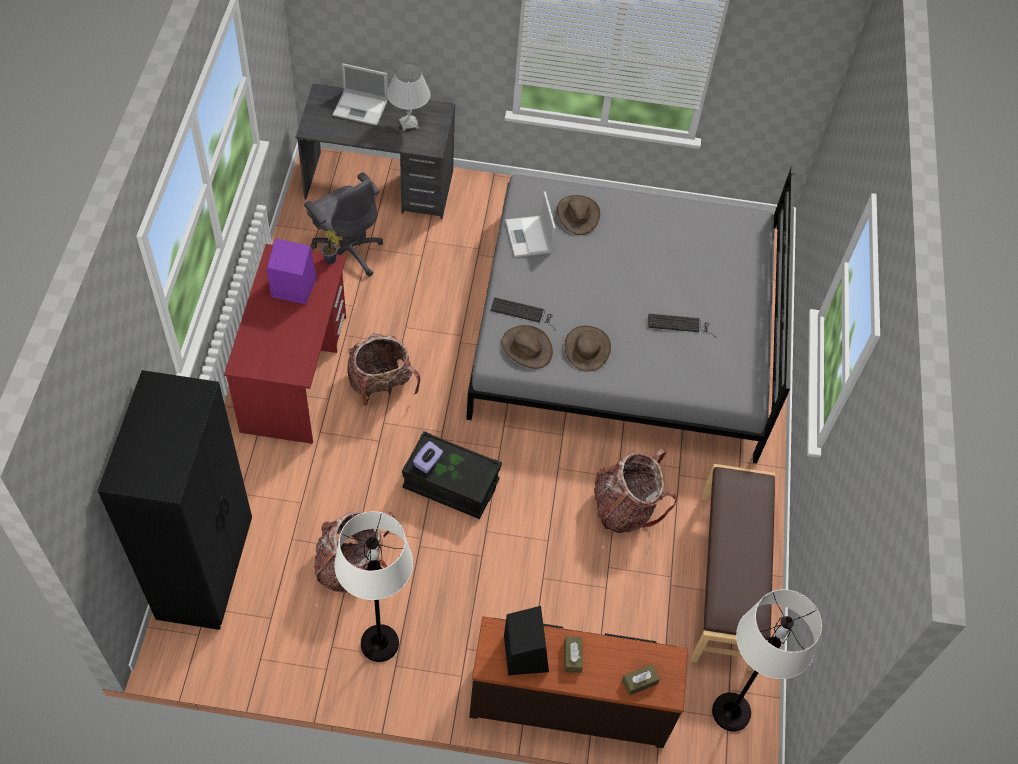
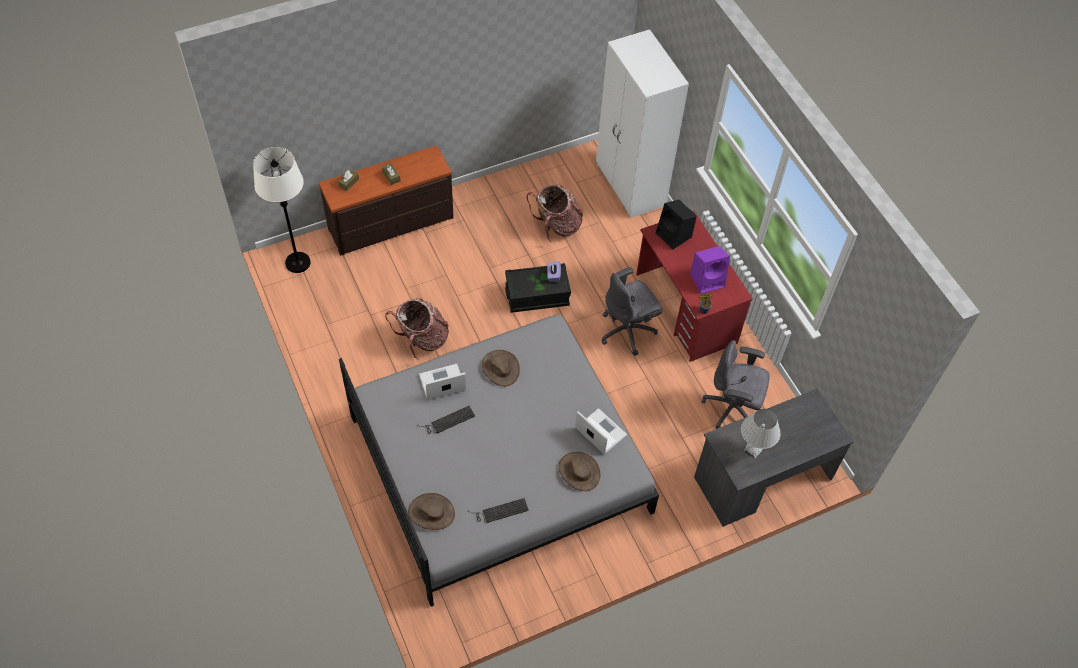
camera: 150 degrees right, 0 degrees up
black wardrobe [98,370,252,630] -> white wardrobe [596,29,689,218]
laptop [333,63,388,126] -> laptop moved to [419,364,466,400]
white floor lamp [334,511,413,662] -> none
backpack [347,333,421,405] -> grey office chair [602,267,663,356]
keyboard [490,297,555,330] -> keyboard moved to [467,498,529,523]
brown hat [501,325,553,369] -> brown hat moved to [408,493,455,530]
black speaker [504,606,549,675] -> black speaker moved to [656,200,697,249]
brown bench [691,464,775,671] -> none

